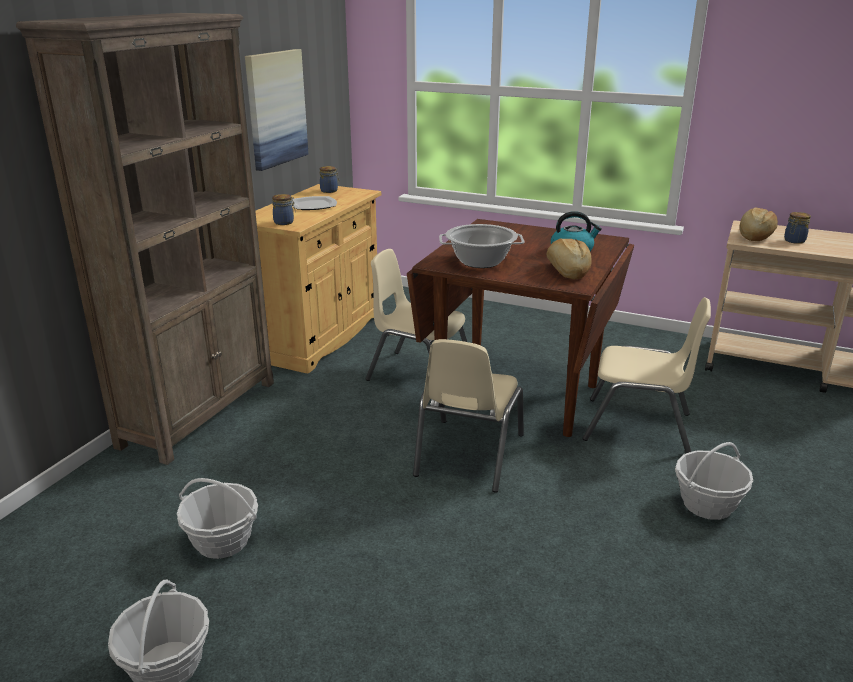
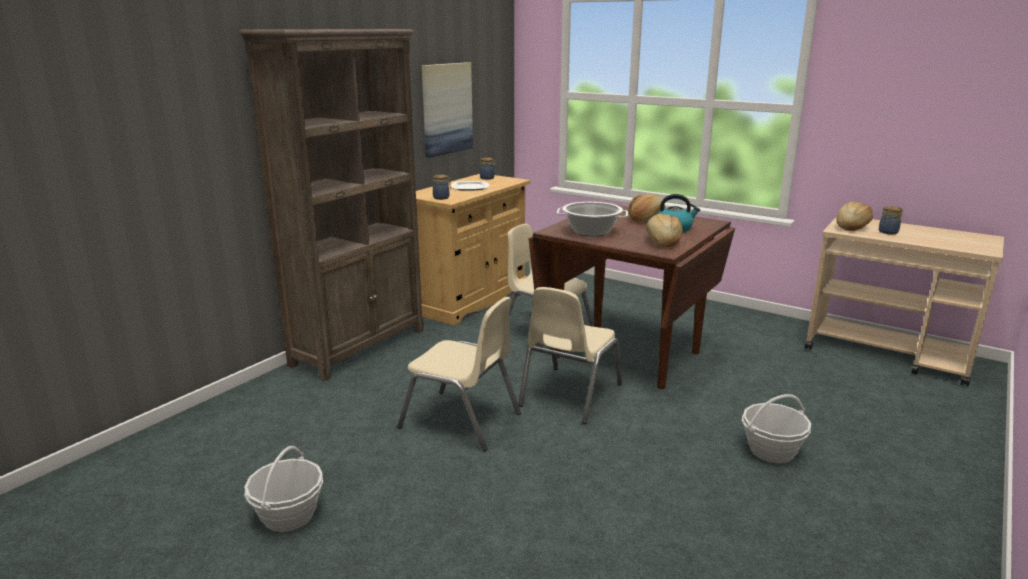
camera: 10 degrees right, 5 degrees down
basket [177,478,258,559] -> none
beige chair [582,297,711,453] -> beige chair moved to [397,297,521,451]
none -> bread [629,194,665,223]

